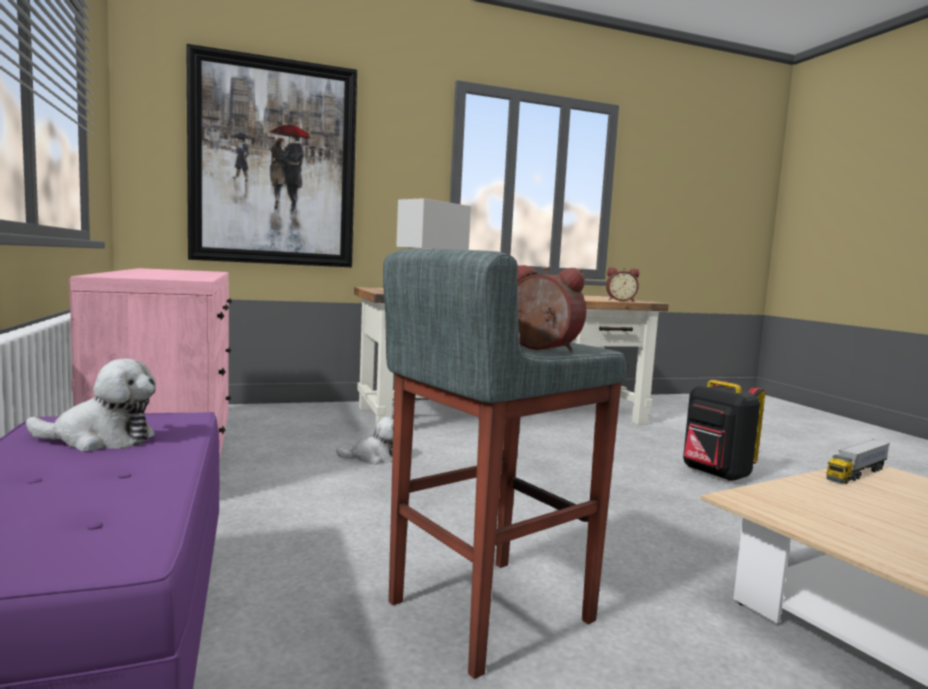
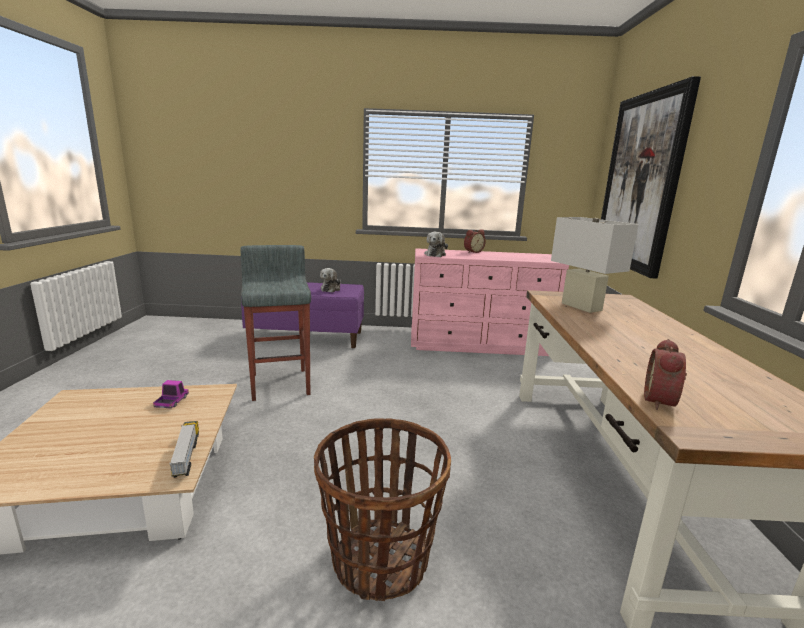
camera: 110 degrees right, 10 degrees up
plush toy [336,417,393,465] -> plush toy moved to [424,232,448,257]
alarm clock [518,265,586,352] -> alarm clock moved to [464,229,486,253]
black backpack [683,380,765,481] -> basket [314,418,451,601]
none -> toy truck [153,380,189,408]

